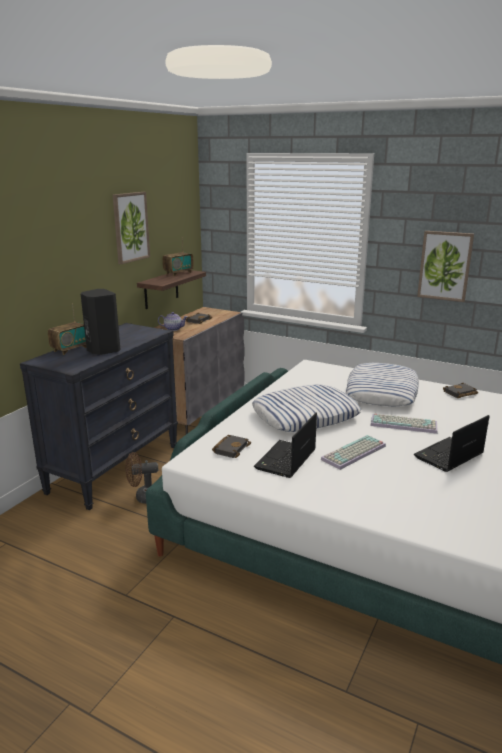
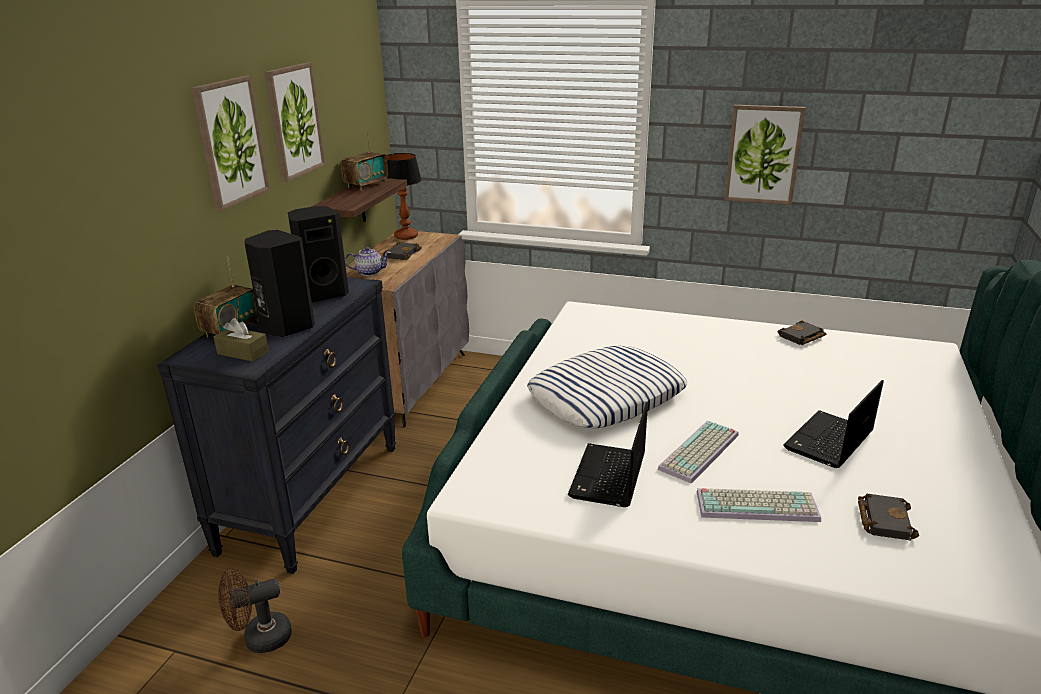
camera: 10 degrees left, 5 degrees up
brown fan [125,452,158,504] -> brown fan moved to [218,568,292,653]
black book [212,435,251,458] -> black book moved to [858,494,919,541]
pillow [346,363,419,406] -> none
keyboard [370,414,438,434] -> keyboard moved to [697,488,821,522]
none -> picture [191,76,270,211]
none -> brown tissue box [214,318,269,362]
none -> black speaker [288,206,349,303]
none -> table lamp [386,153,422,240]

